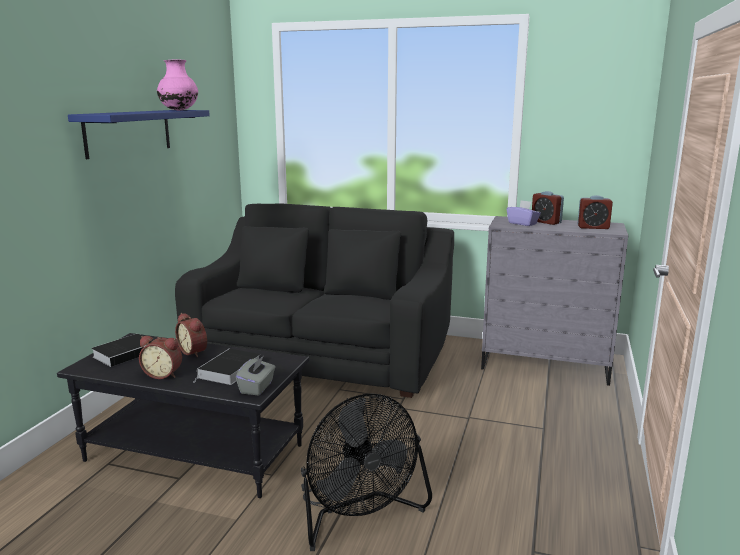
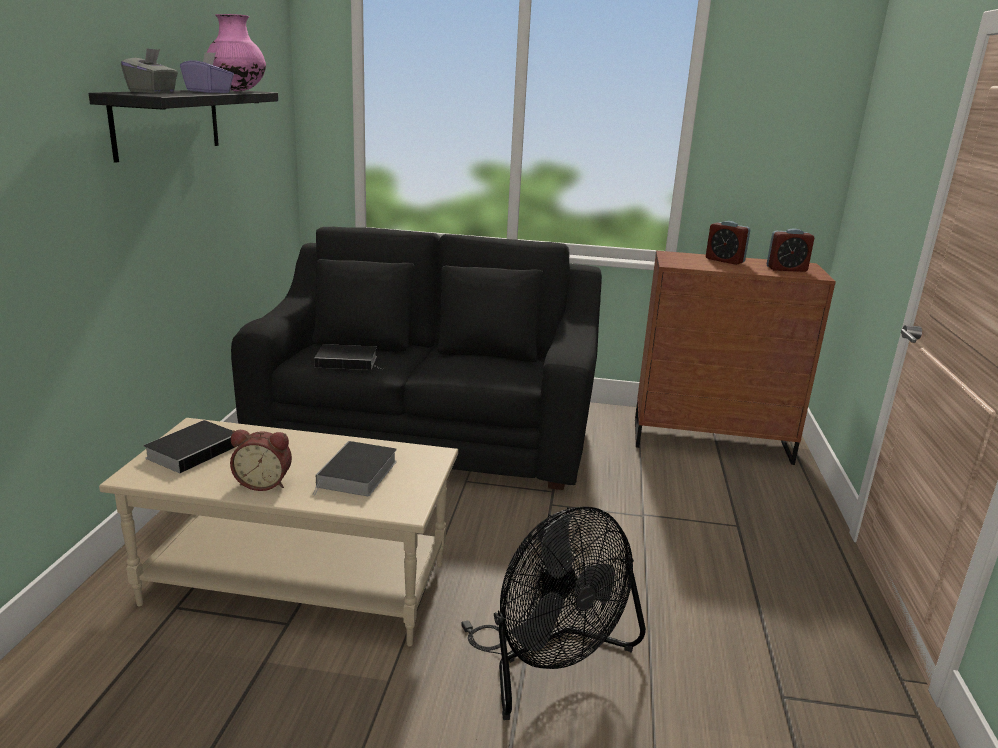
camera: 10 degrees left, 5 degrees up
black coffee table [57,333,309,498] -> beige coffee table [99,418,458,647]
blue shelf [68,110,210,159] -> black shelf [89,90,278,163]
alarm clock [175,313,207,357] -> none
grey tissue box [236,356,275,396] -> grey tissue box moved to [121,48,178,93]
grey dresser [481,216,629,386] -> brown dresser [635,251,836,465]
purple tissue box [507,200,541,226] -> purple tissue box moved to [180,52,234,93]
none -> book [314,344,383,370]

